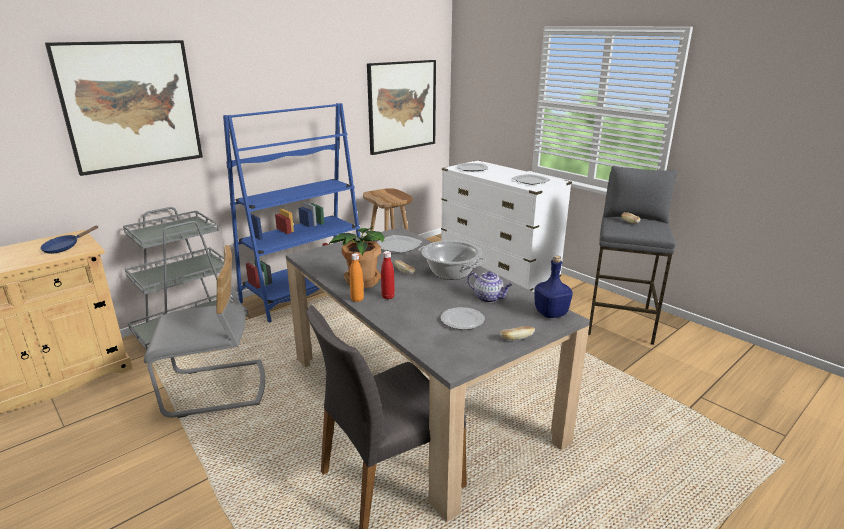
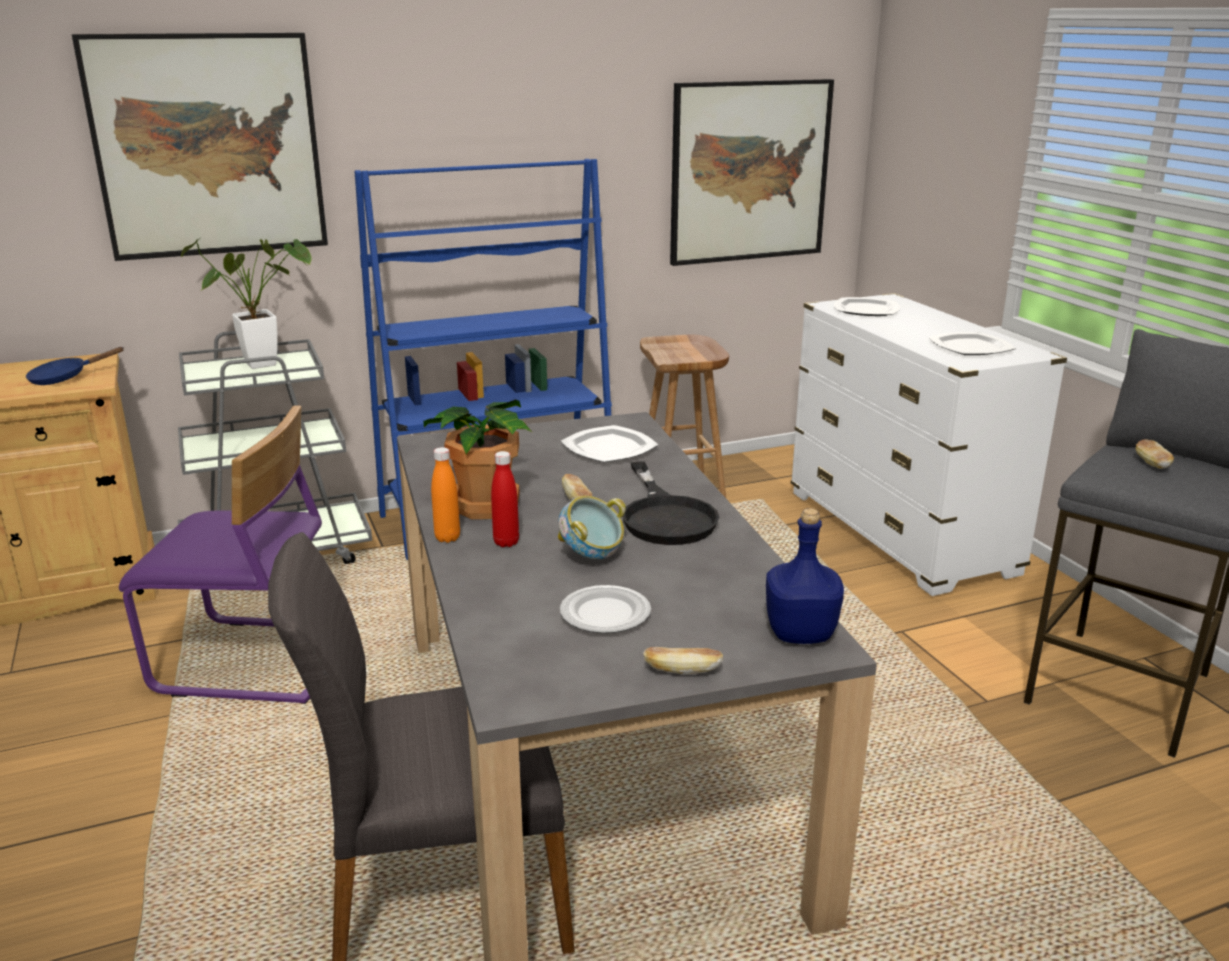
camera: 20 degrees right, 0 degrees up
grey chair [144,245,265,418] -> purple chair [119,405,322,704]
cooking pot [418,240,486,280] -> black frying pan [622,461,719,545]
teapot [467,271,512,303] -> none
none -> potted plant [181,238,311,369]
none -> bowl [558,496,626,559]

